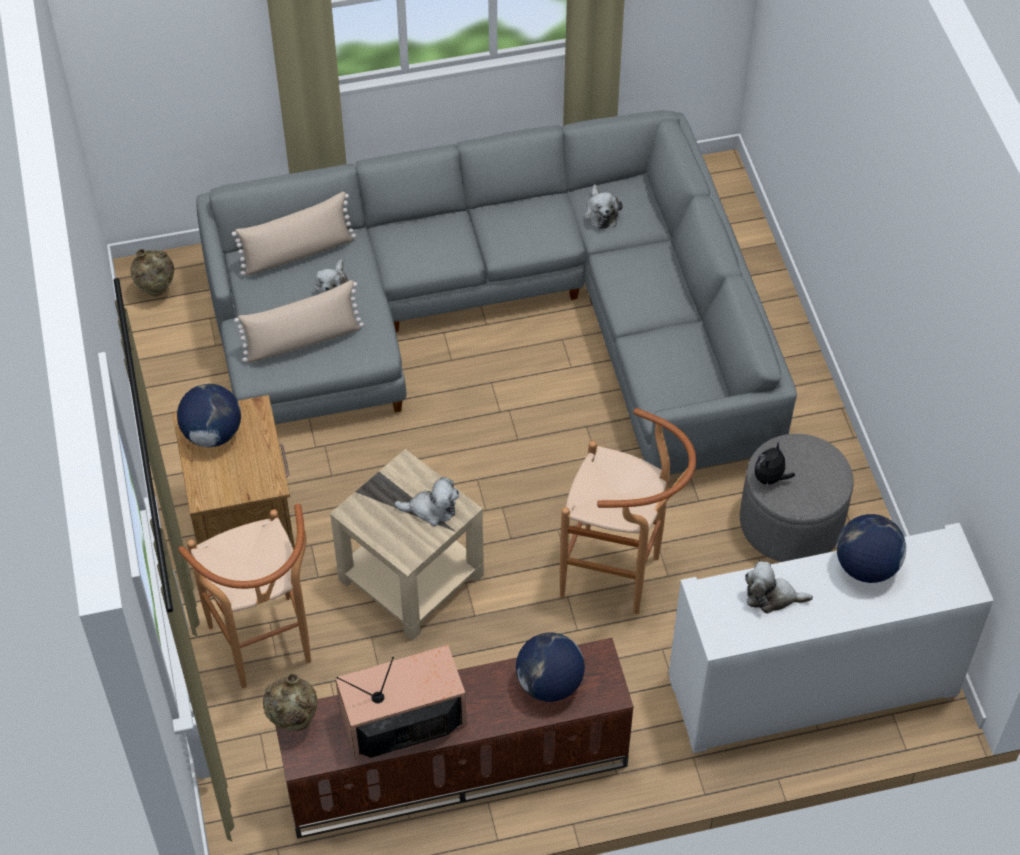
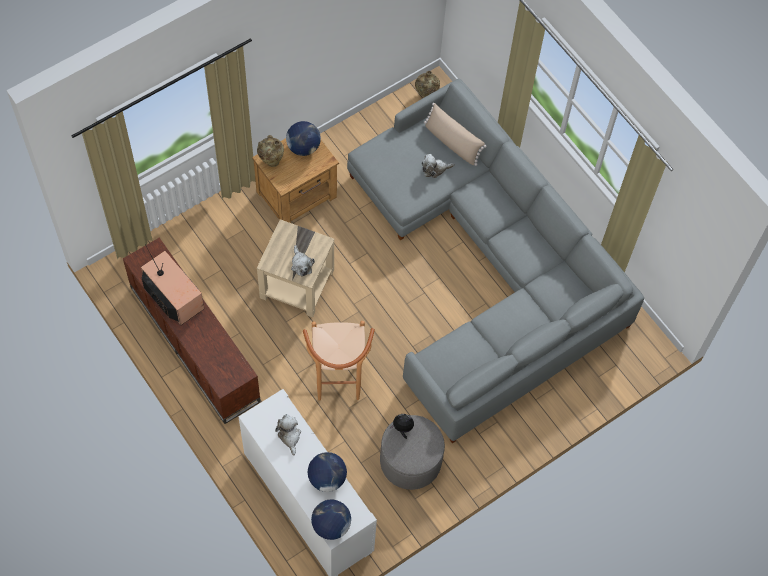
camera: 65 degrees right, 10 degrees up
brown stool [178,504,311,688] -> none
beige pillow [234,280,364,363] -> none
beige vase [263,673,317,731] -> beige vase moved to [257,135,284,167]
globe [516,633,585,702] -> globe moved to [311,499,351,540]
plush toy [584,184,622,229] -> none

